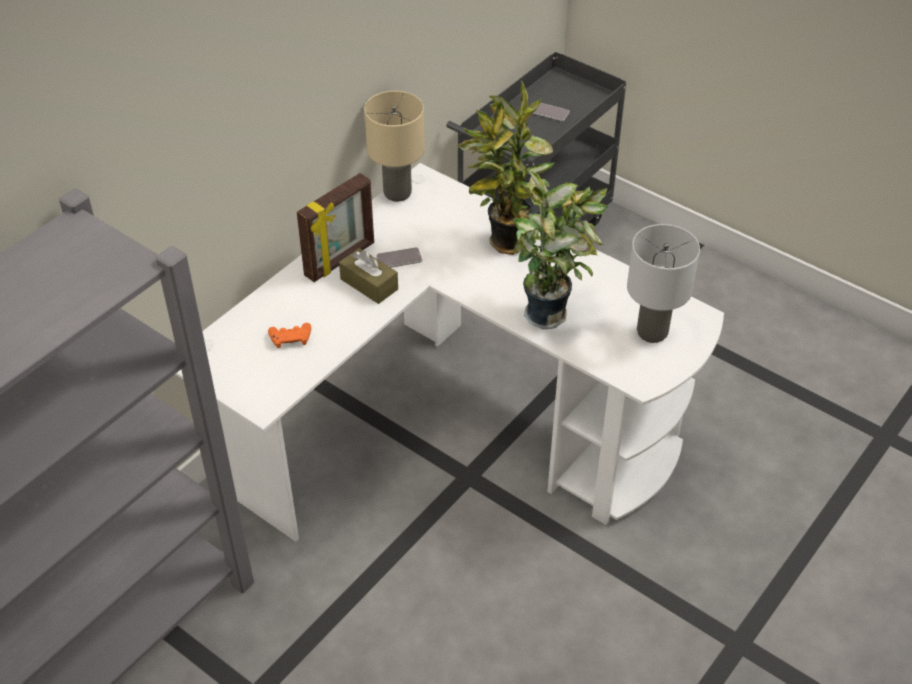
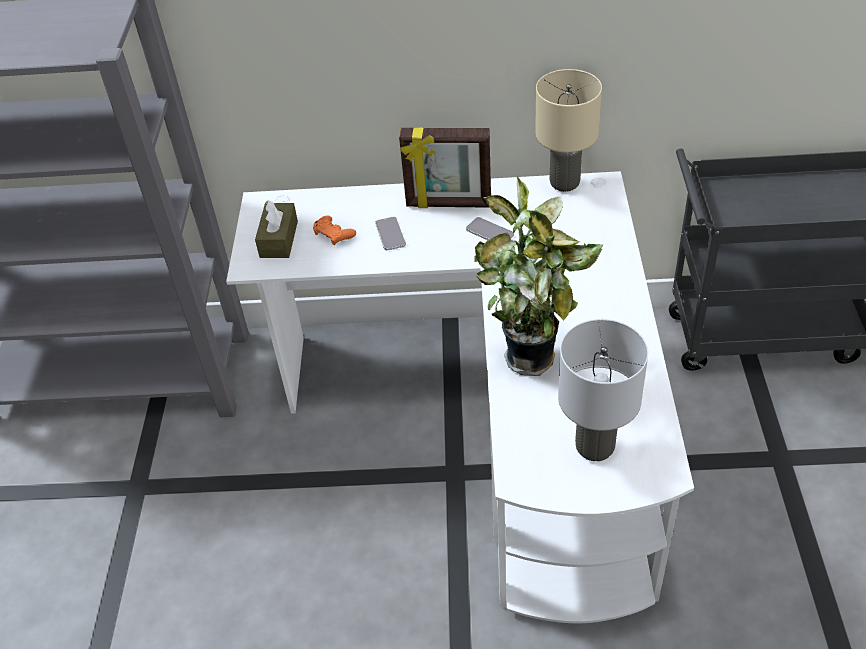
camera: 55 degrees right, 0 degrees up
brown tissue box [339,248,398,304] -> brown tissue box moved to [255,200,298,258]
potted plant [457,80,554,255] -> none
phone [532,103,569,121] -> phone moved to [375,217,406,250]

